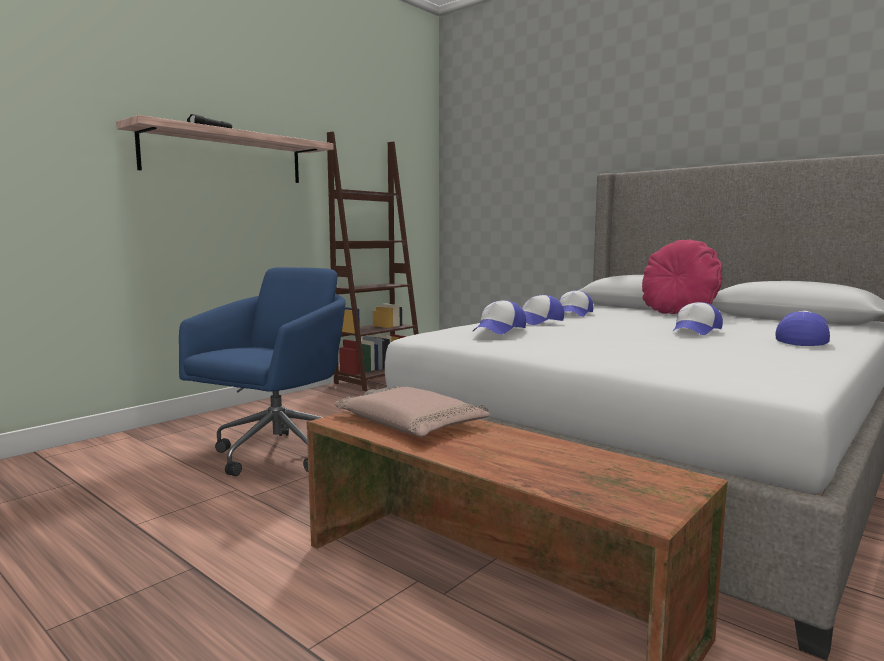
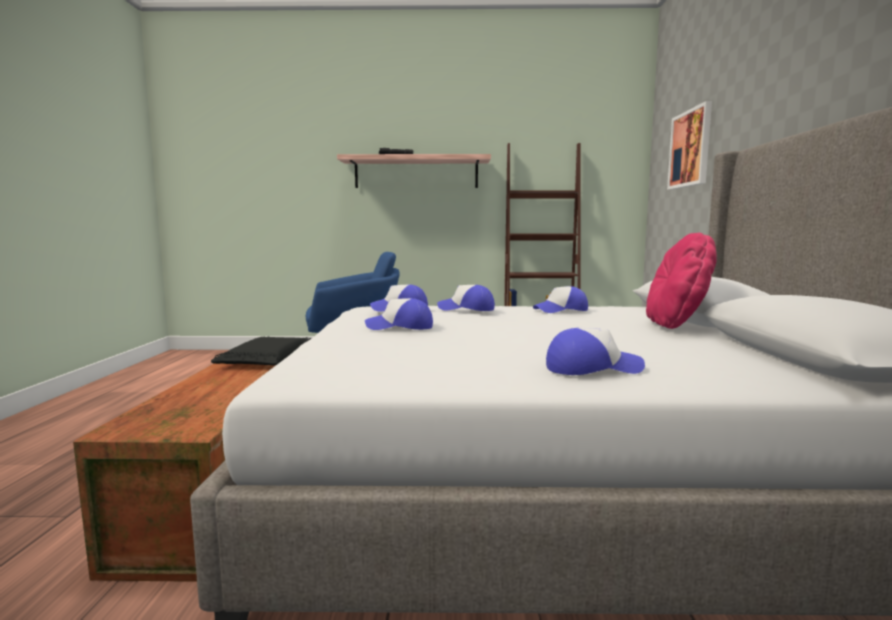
camera: 50 degrees right, 0 degrees up
beige pillow [334,386,490,437] -> black pillow [211,336,311,365]
cap [672,302,723,335] -> cap moved to [365,298,433,330]
none -> picture [667,101,712,190]

